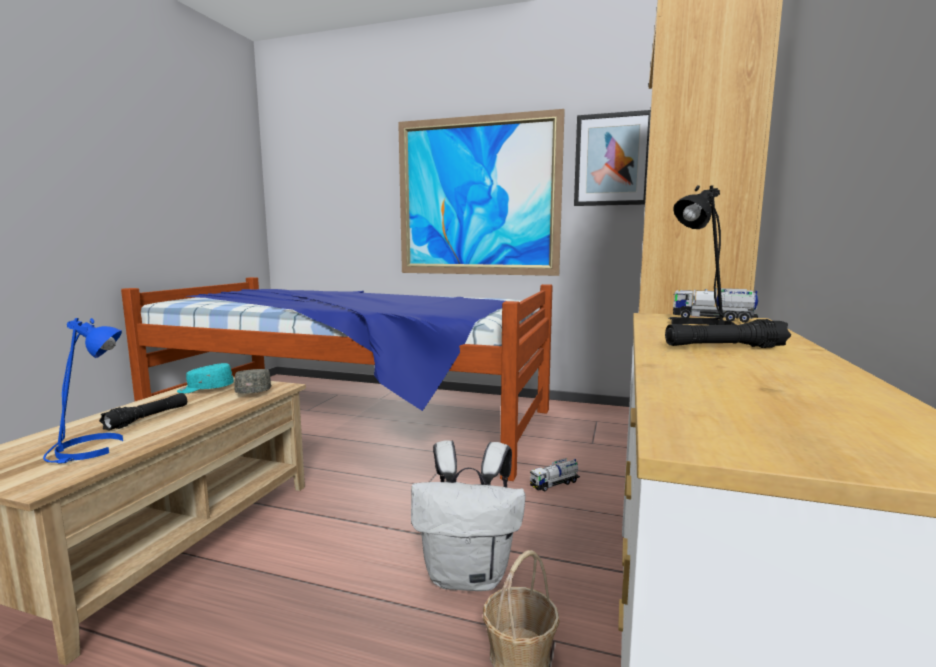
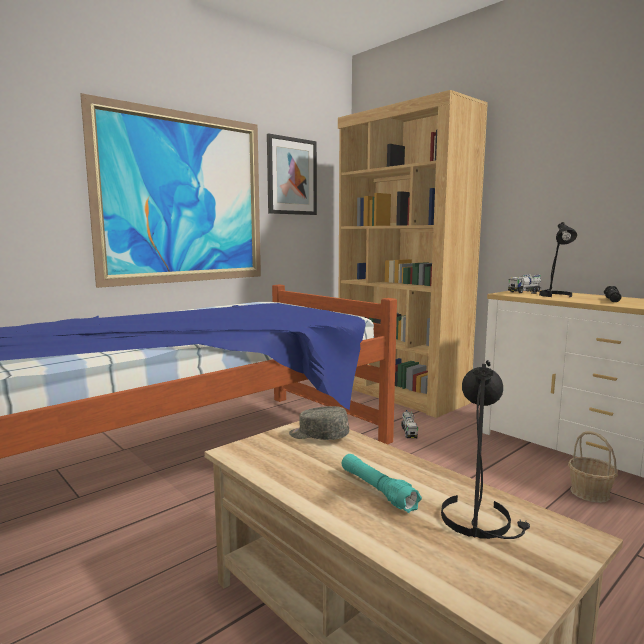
camera: 60 degrees left, 0 degrees up
blue table lamp [43,318,123,464] -> black table lamp [441,360,530,539]
black flashlight [99,393,187,430] -> turquoise flashlight [342,454,422,513]
turquoise cap [177,363,234,394] -> none
white backpack [411,440,526,591] -> none

